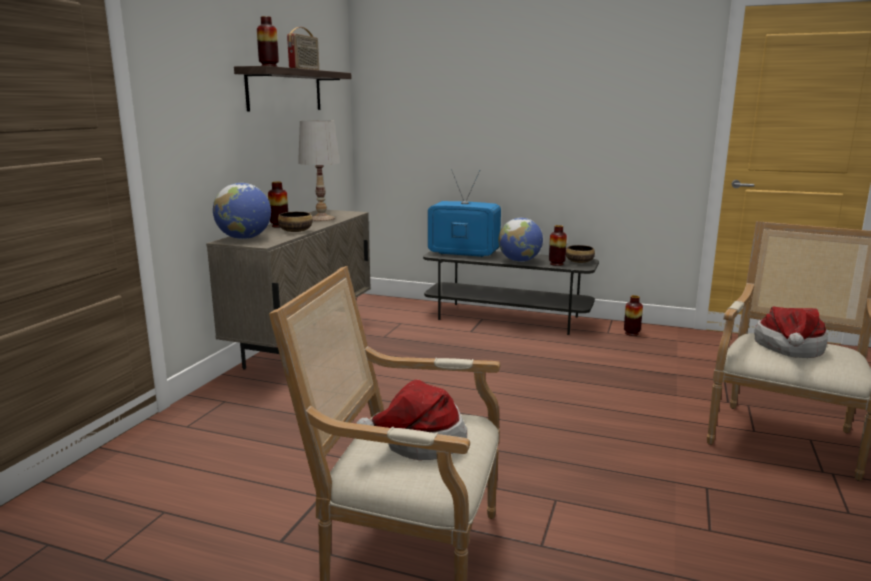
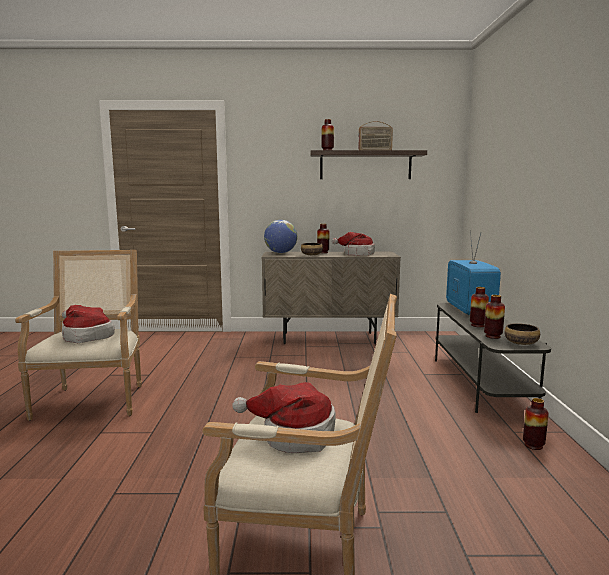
camera: 70 degrees right, 5 degrees down
white table lamp [298,120,340,221] -> hat [332,232,375,256]
globe [498,218,543,262] -> vase [470,287,489,327]

